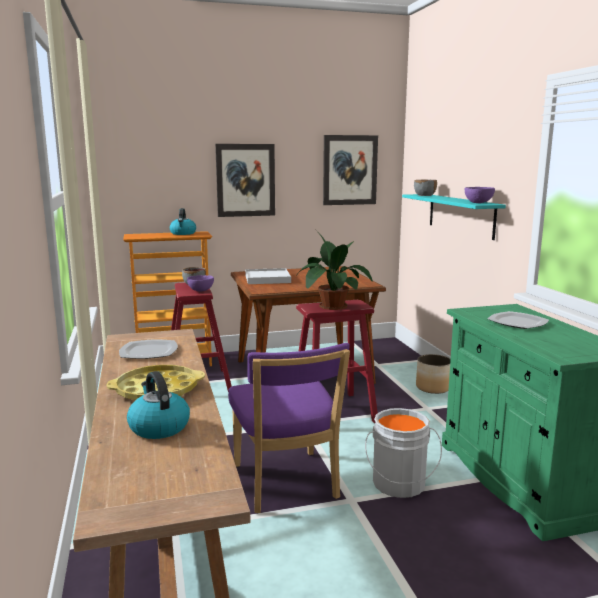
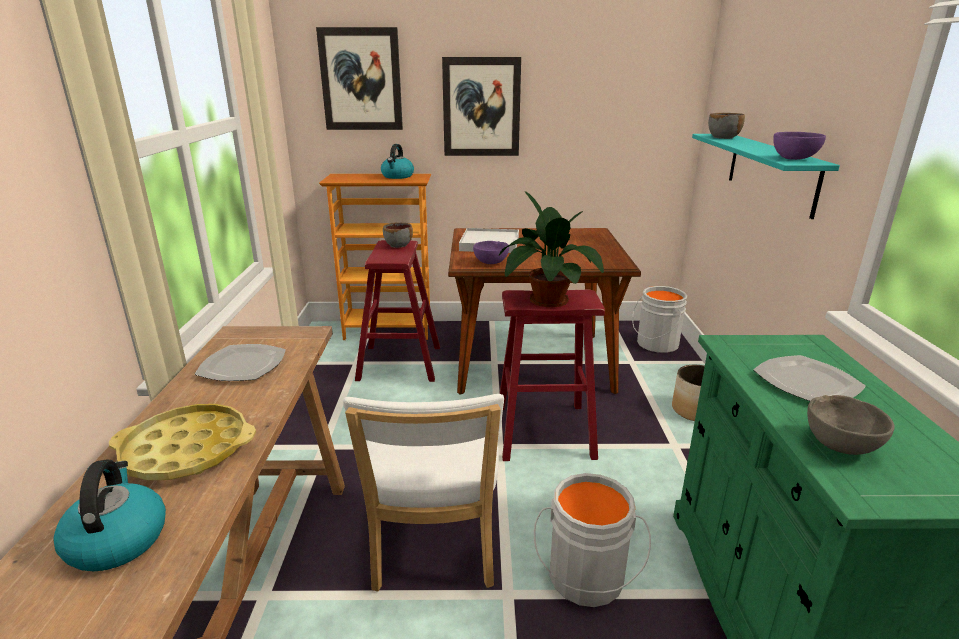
camera: 15 degrees right, 10 degrees up
purple bowl [187,275,214,291] -> purple bowl moved to [473,241,509,264]
purple chair [228,343,350,513] -> white chair [343,394,504,591]
picture [323,135,378,205] -> picture moved to [316,27,403,130]
none -> grey bucket [632,286,687,353]
none -> grey bowl [807,395,895,455]

